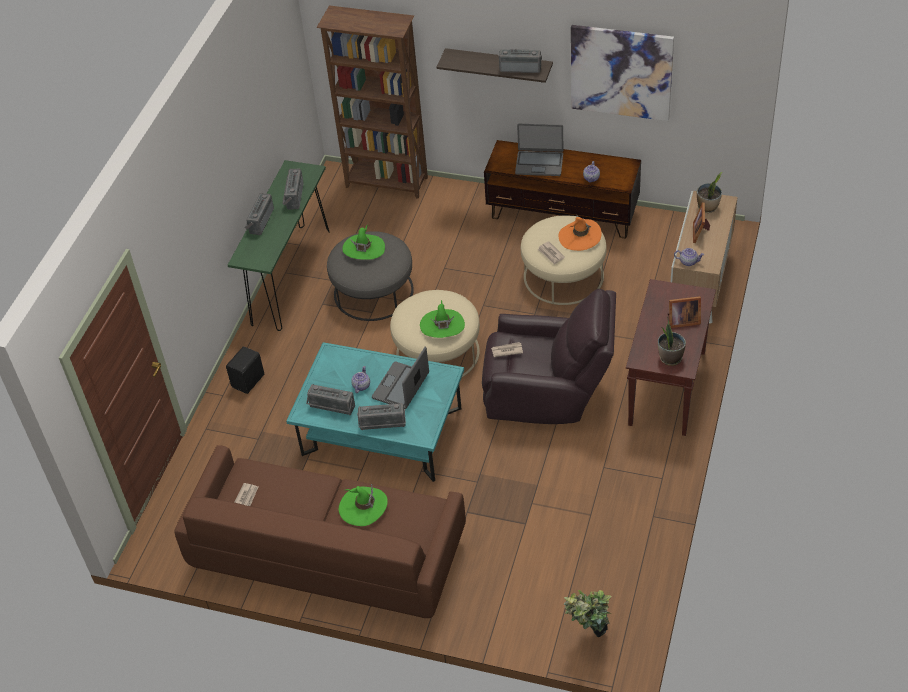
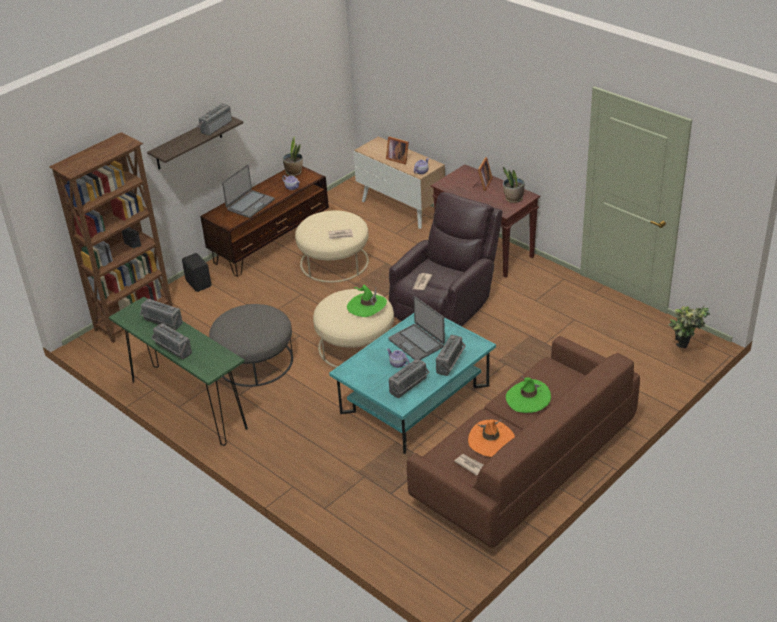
camera: 65 degrees left, 10 degrees down
black speaker [226,346,264,394] -> black speaker moved to [182,253,211,292]
green hat [343,225,385,260] -> none
orange hat [559,214,601,251] -> orange hat moved to [468,420,515,457]
picture [571,25,674,121] -> none
potted plant [697,172,722,213] -> potted plant moved to [283,137,303,176]

